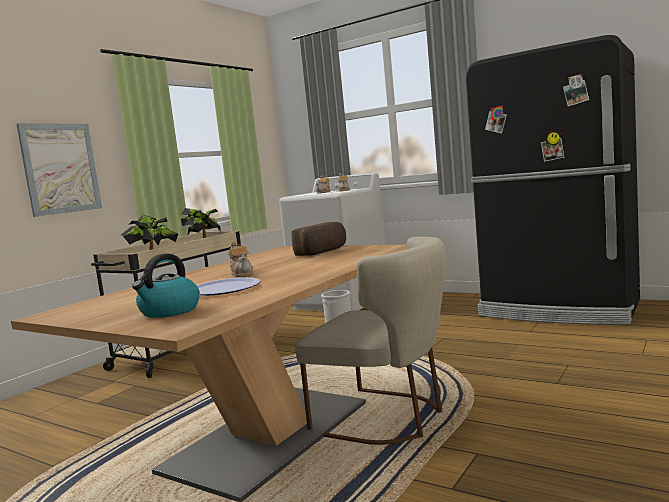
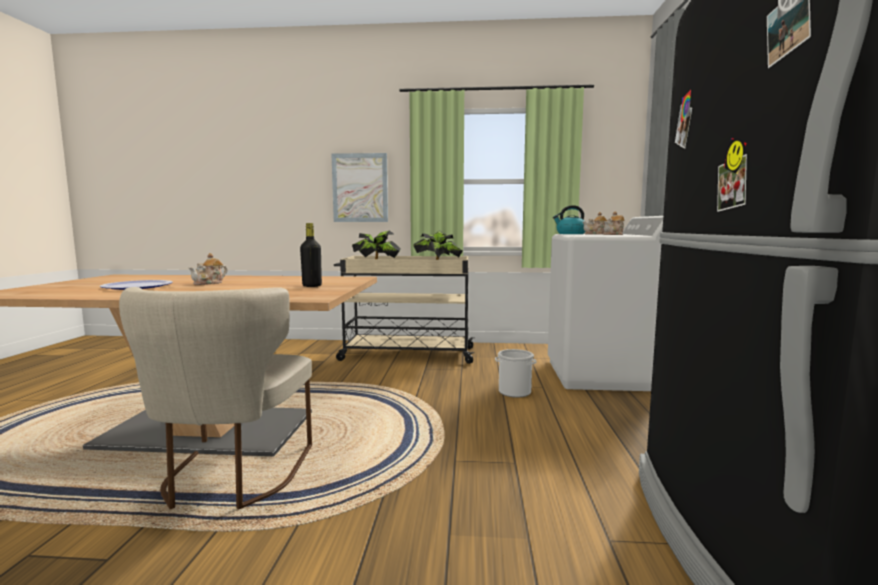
camera: 60 degrees right, 0 degrees up
kettle [132,254,200,318] -> kettle moved to [553,205,585,234]
bread [291,222,346,256] -> black bottle [300,223,322,287]

